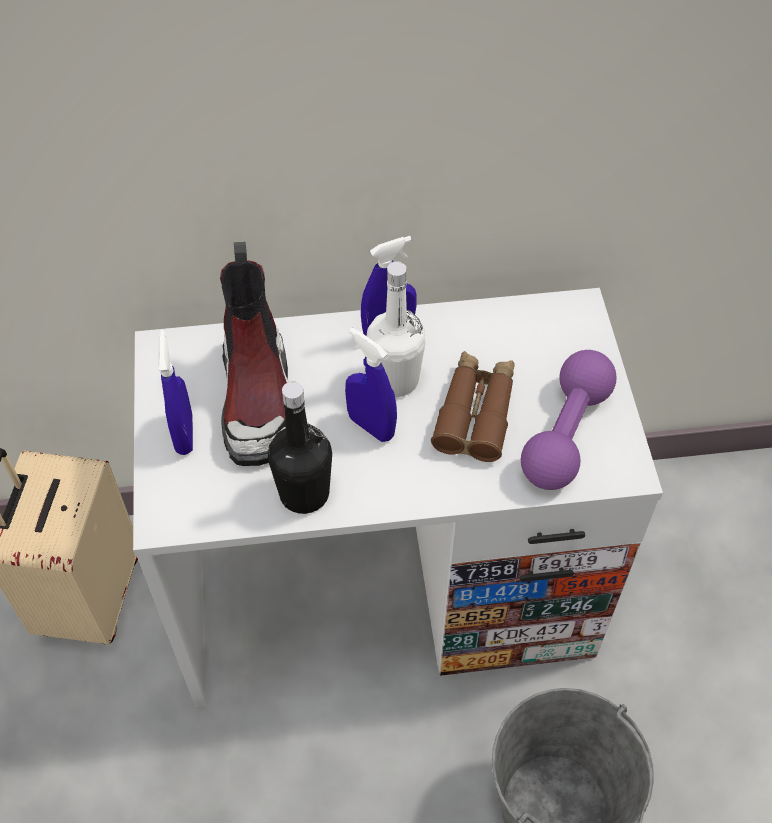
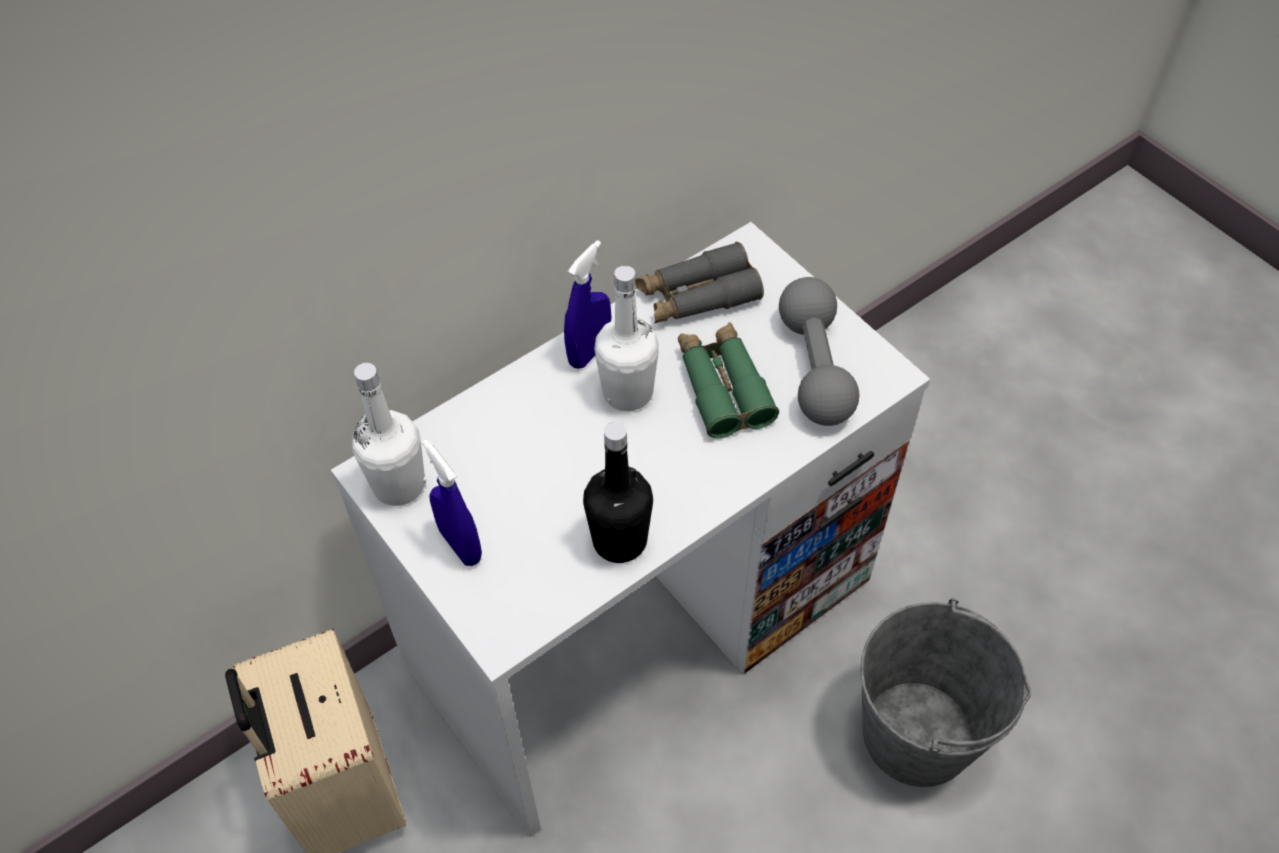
camera: 30 degrees left, 0 degrees up
boot [220,241,289,466] -> none
blue spray bottle [345,328,397,442] -> none
brown binoculars [431,351,515,462] -> green binoculars [678,322,779,438]
purple dumbbell [521,350,617,490] -> grey dumbbell [779,277,859,426]
none -> white bottle [352,363,426,506]
none -> grey binoculars [635,242,764,324]

